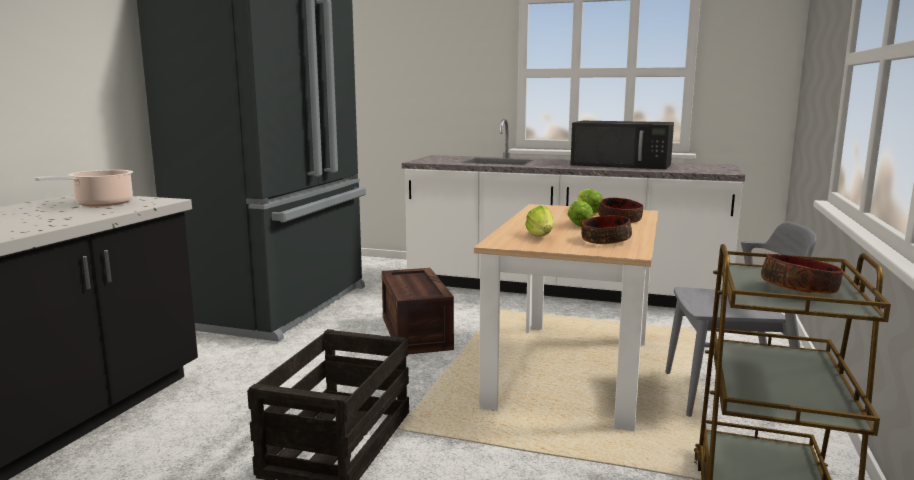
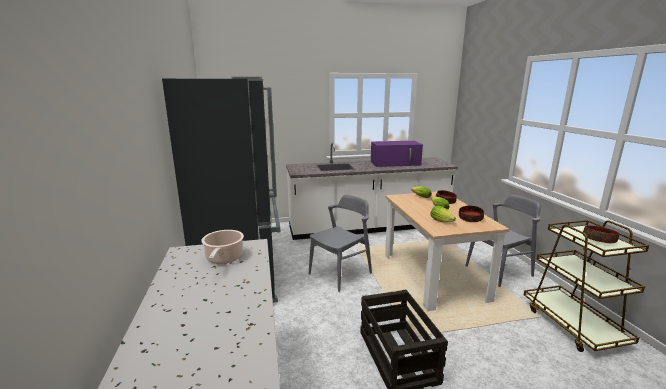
camera: 30 degrees left, 5 degrees up
crate [382,268,454,354] -> grey chair [309,195,372,292]
black microwave [570,121,674,169] -> purple microwave [371,141,423,167]

